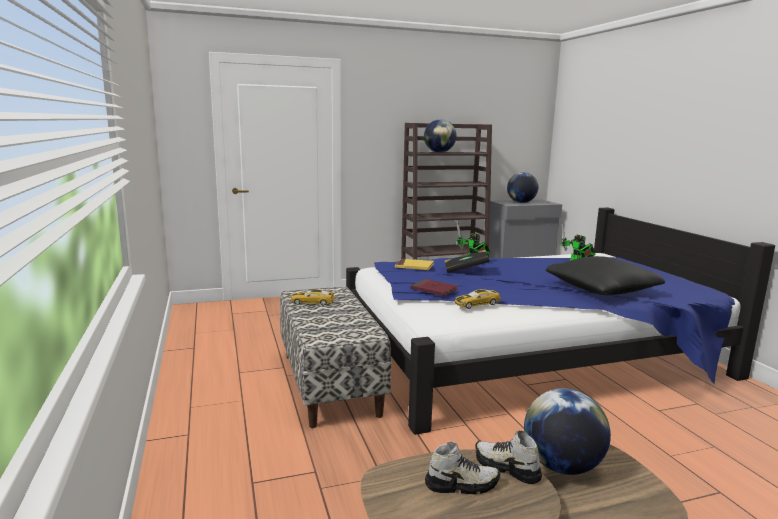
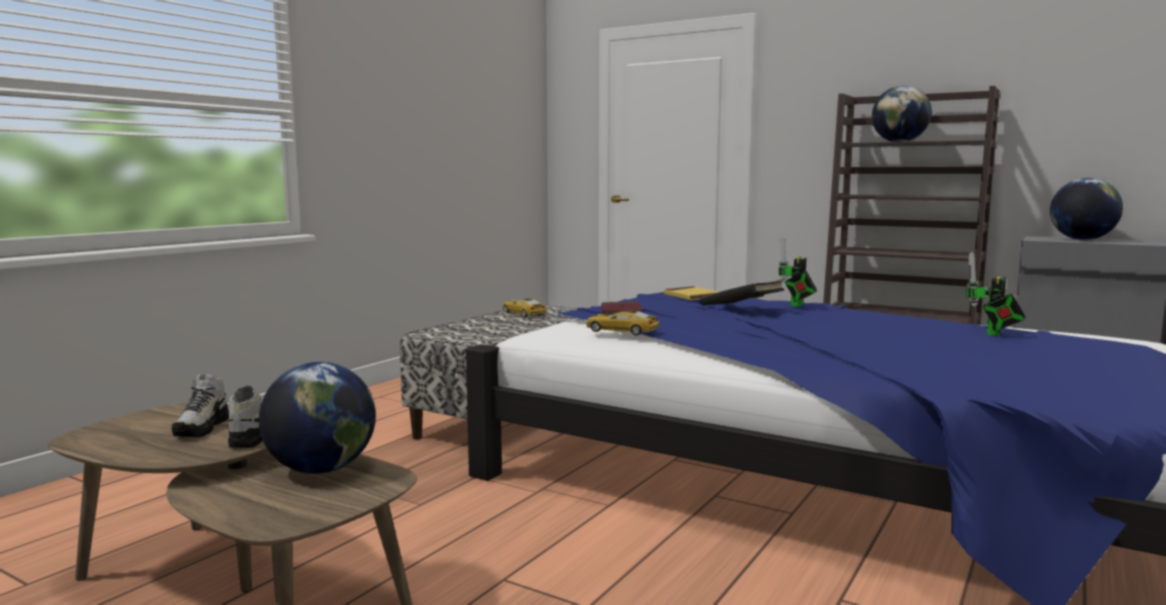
camera: 50 degrees right, 5 degrees down
shoe [425,441,500,495] -> shoe turned 45 degrees clockwise [172,374,229,437]
black pillow [546,256,665,295] -> none

